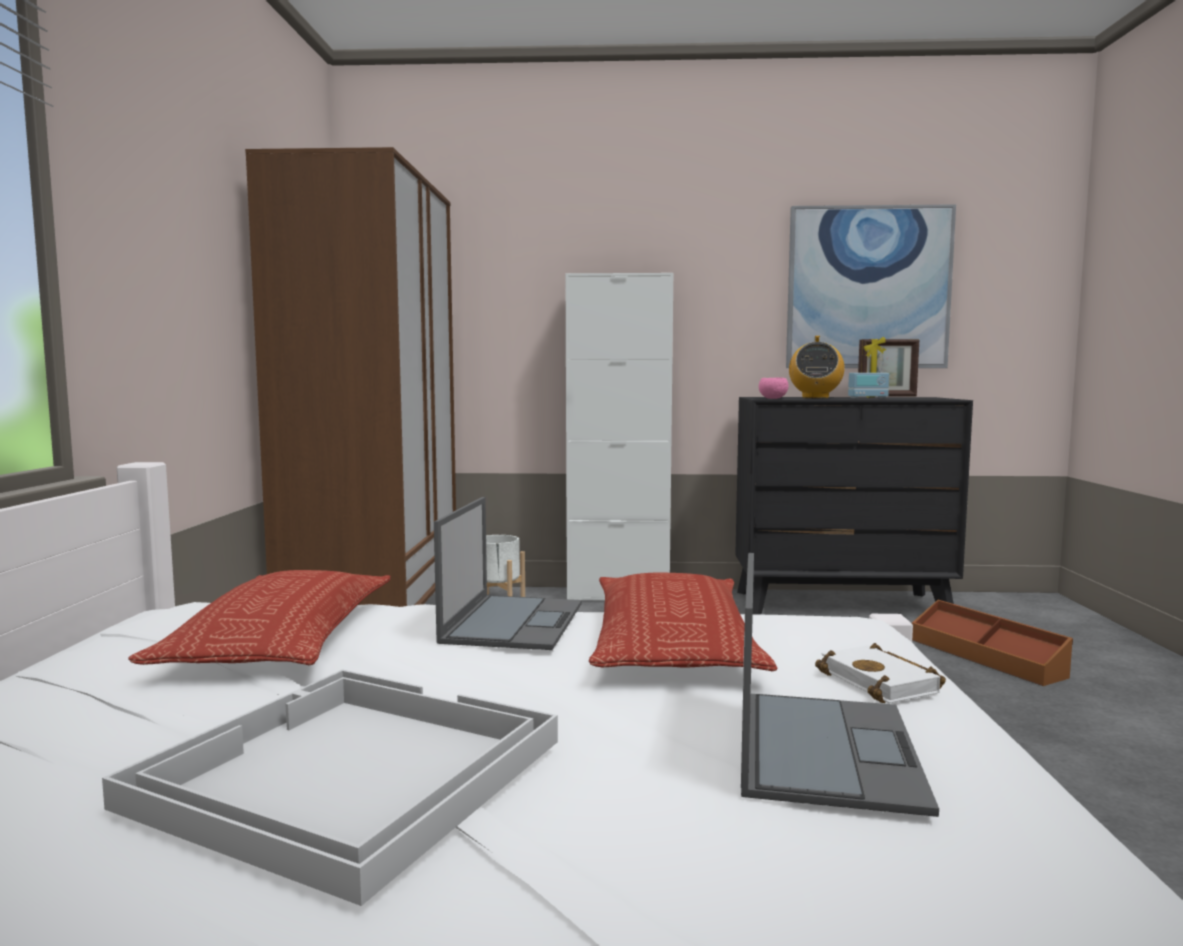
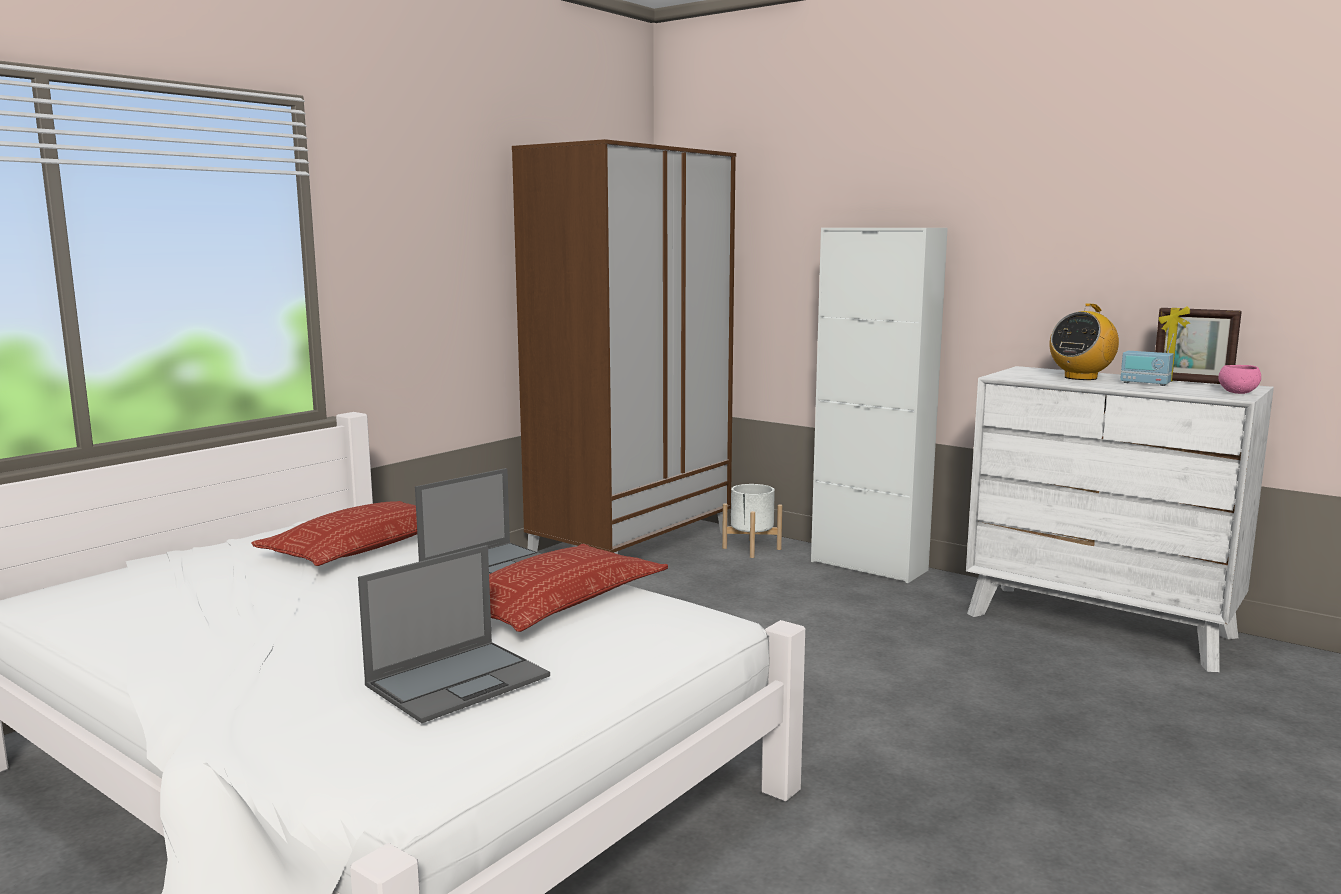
camera: 35 degrees right, 5 degrees up
white tray [102,669,558,906] -> none
black dresser [735,397,973,615] -> white dresser [966,366,1274,672]
pink bowl [759,377,789,399] -> pink bowl moved to [1218,365,1261,394]
picture [786,204,956,368] -> none
white book [815,643,946,703] -> none
brown storage box [912,600,1073,686] -> none

